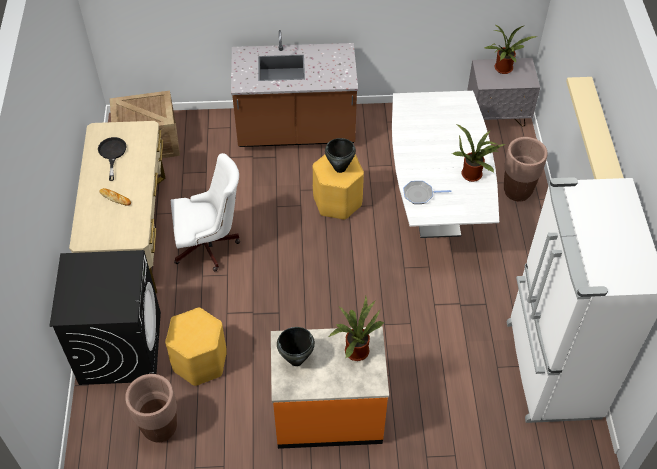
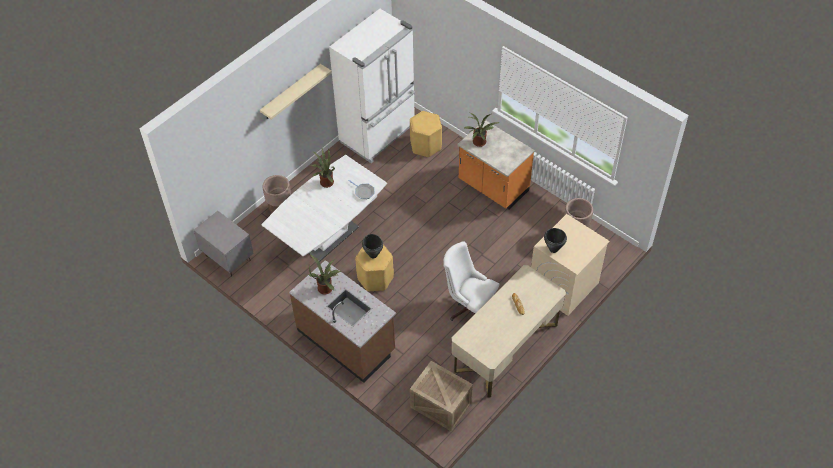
camera: 135 degrees left, 0 degrees up
black washing machine [50,250,161,385] -> beige washing machine [531,214,610,316]
black frying pan [98,137,127,181] -> none
yellow stool [165,308,227,386] -> yellow stool moved to [410,111,442,157]
black cooking pot [277,327,315,366] -> black cooking pot moved to [544,228,567,253]
potted plant [484,25,537,74] -> potted plant moved to [309,255,341,294]

